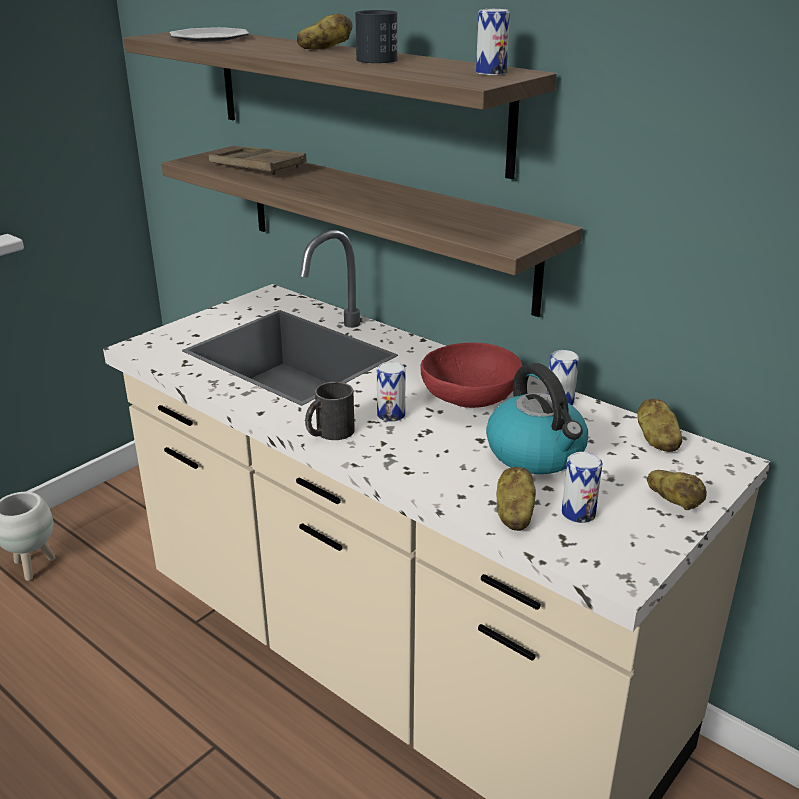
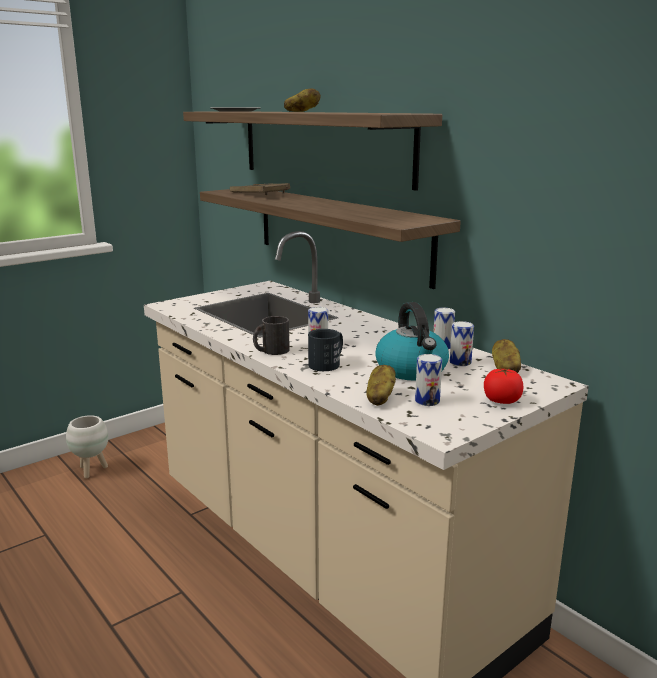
camera: 10 degrees right, 10 degrees down
black mug [355,10,397,63] -> black mug moved to [308,329,343,371]
red bowl [420,343,522,408] -> none
can [476,9,510,75] -> can moved to [450,321,474,366]
potato [647,470,707,510] -> tomato [484,368,523,404]

